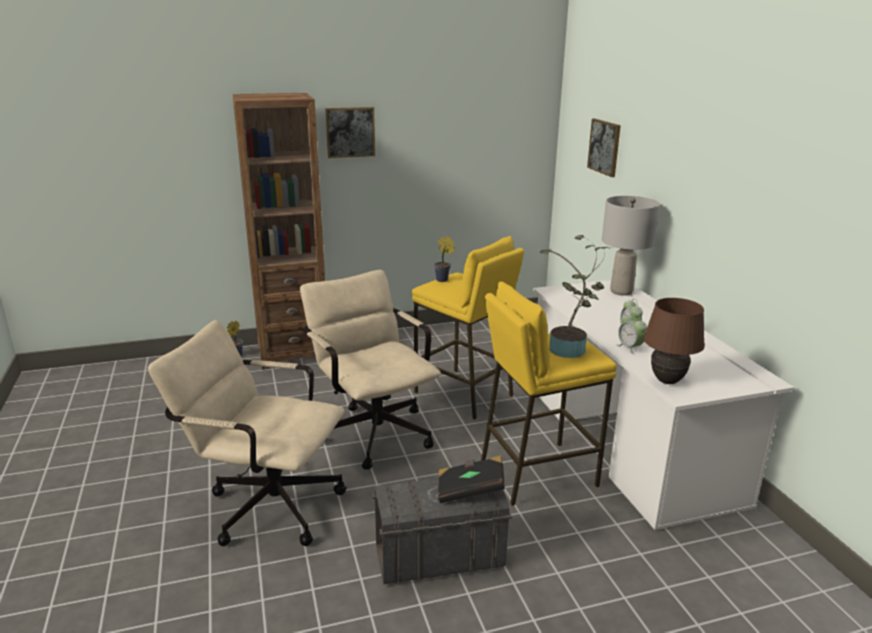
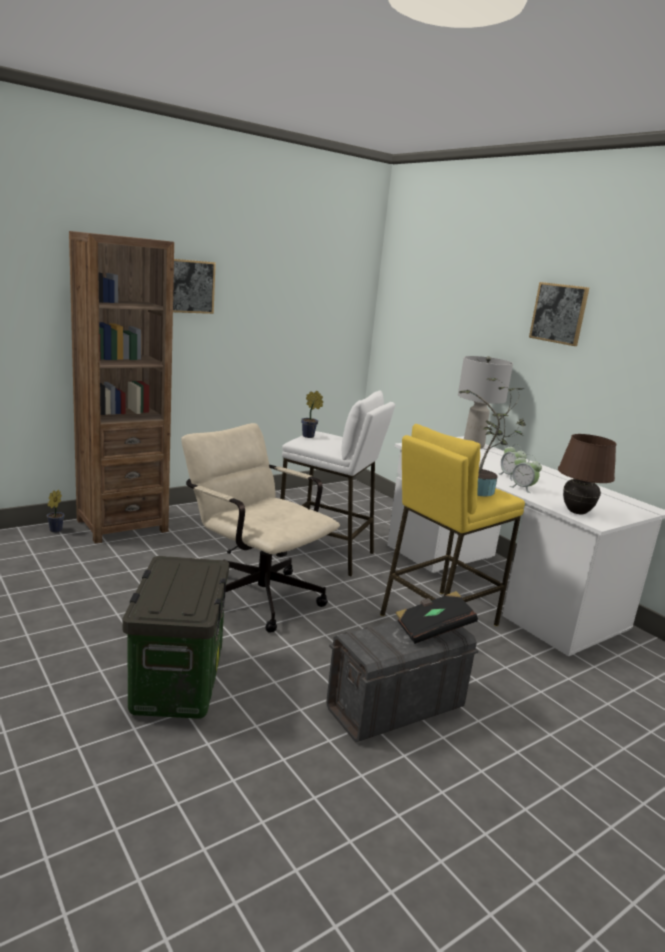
camera: 20 degrees left, 5 degrees down
beige office chair [148,320,347,546] -> storage box [123,556,229,719]
yellow stool [412,236,524,420] -> white stool [276,390,395,577]
picture [587,119,621,177] -> picture moved to [529,282,589,346]

